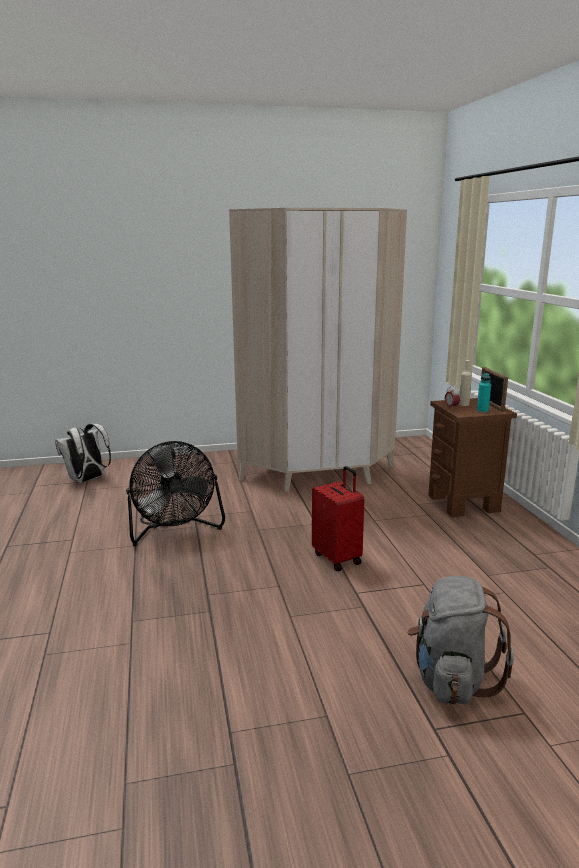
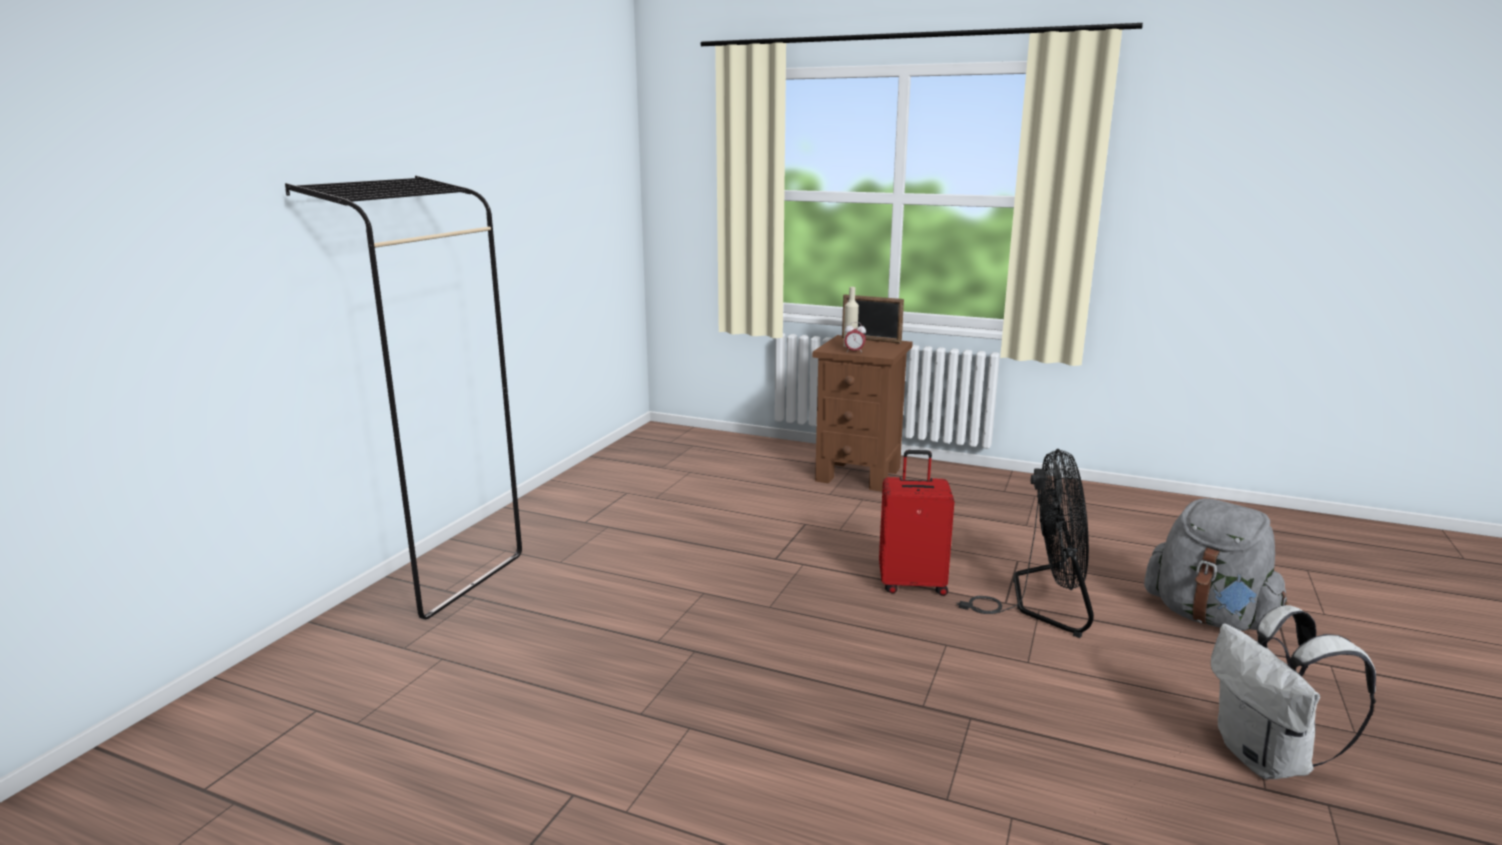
camera: 55 degrees left, 0 degrees up
white backpack [55,424,111,483] -> white backpack moved to [1211,605,1376,779]
black fan [126,441,225,546] -> black fan moved to [956,449,1094,638]
beige wardrobe [229,208,407,492] -> none
turquoise bottle [477,373,491,413] -> none
none -> black clothes rack [285,176,522,619]

